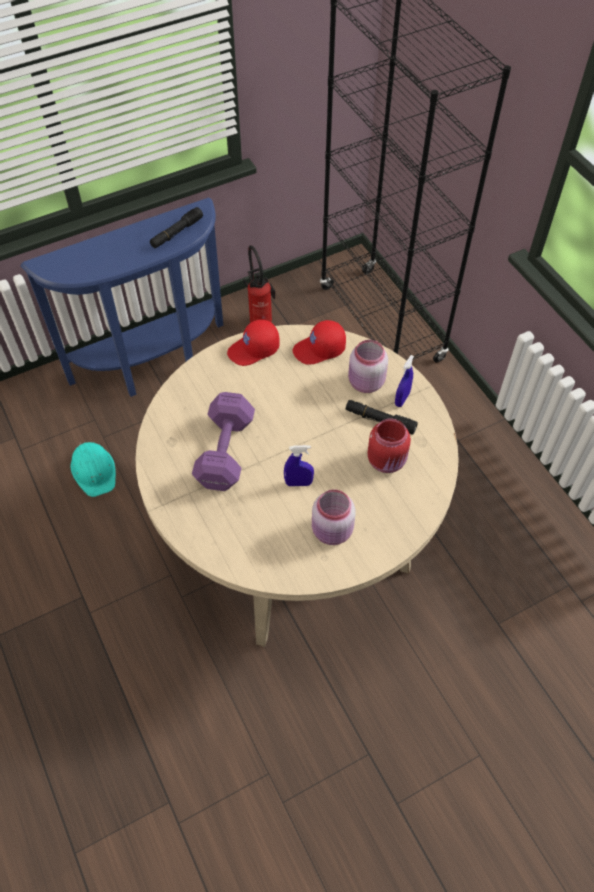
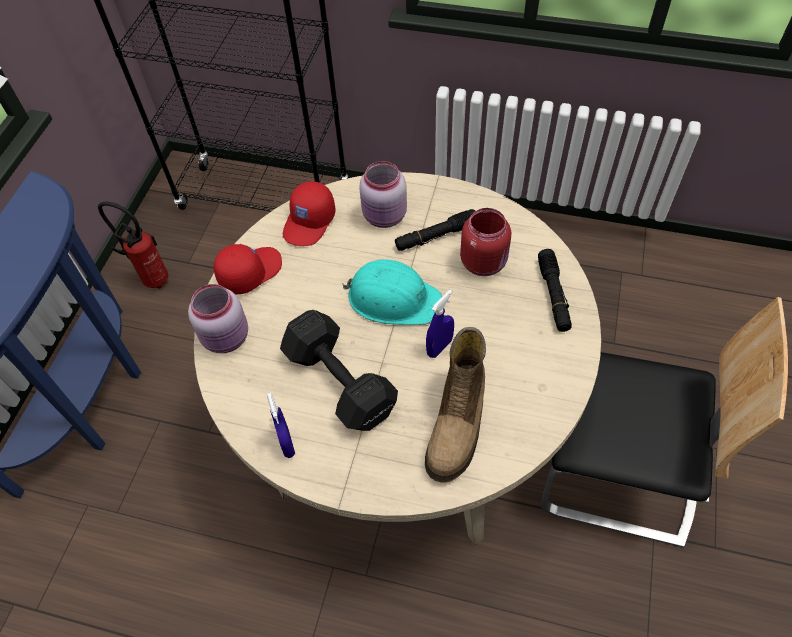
camera: 45 degrees left, 0 degrees up
turquoise hard hat [71,442,116,497] -> turquoise hard hat moved to [342,259,442,325]
black flashlight [150,207,203,248] -> black flashlight moved to [538,249,572,332]
purple dumbbell [192,392,255,491] -> black dumbbell [280,310,398,431]
red cap [227,320,279,366] -> red cap turned 150 degrees counterclockwise [214,244,282,295]
pink jar [312,489,356,545] -> pink jar moved to [188,284,248,353]
blue spray bottle [395,355,414,407] -> blue spray bottle moved to [267,393,295,458]
none -> boot [425,327,486,482]
none -> chair [541,297,788,548]

